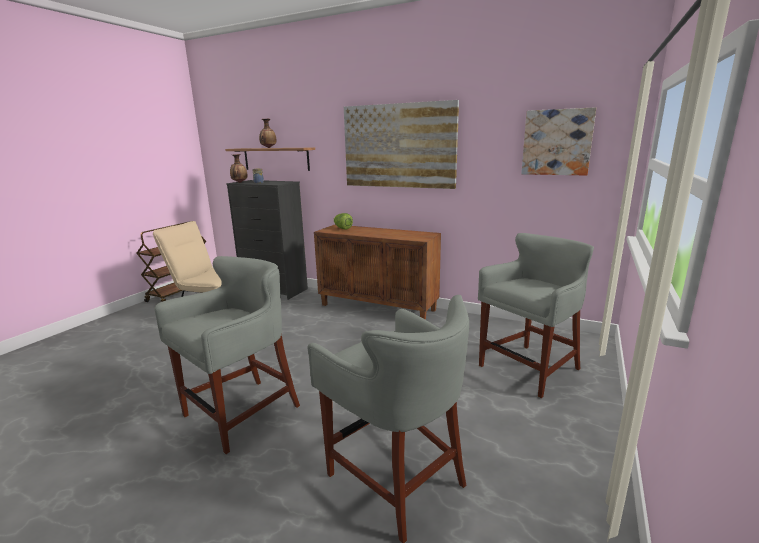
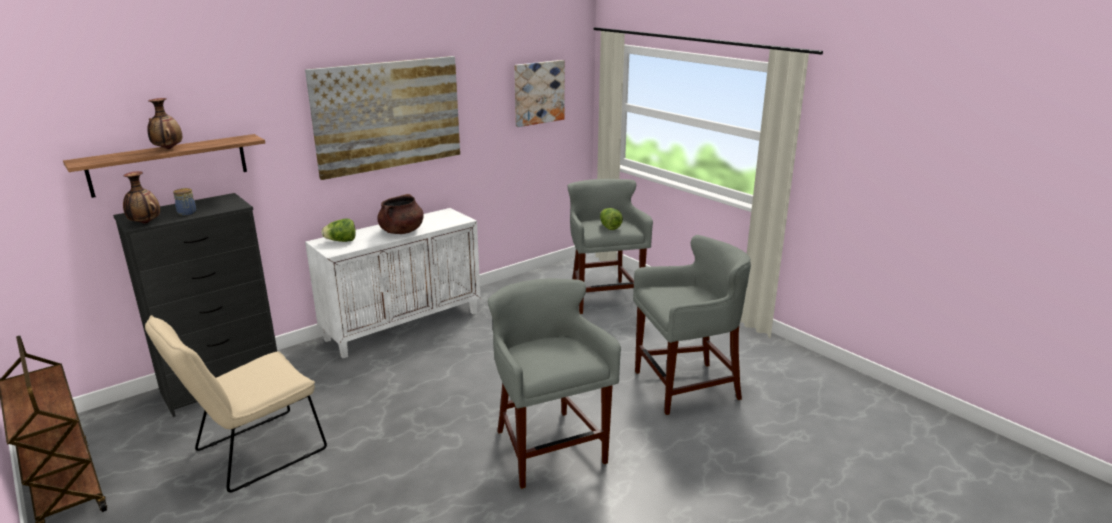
camera: 65 degrees left, 5 degrees up
brown cabinet [314,224,441,320] -> white cabinet [305,208,481,358]
none -> brown cooking pot [377,194,424,234]
none -> lettuce [600,208,623,230]

